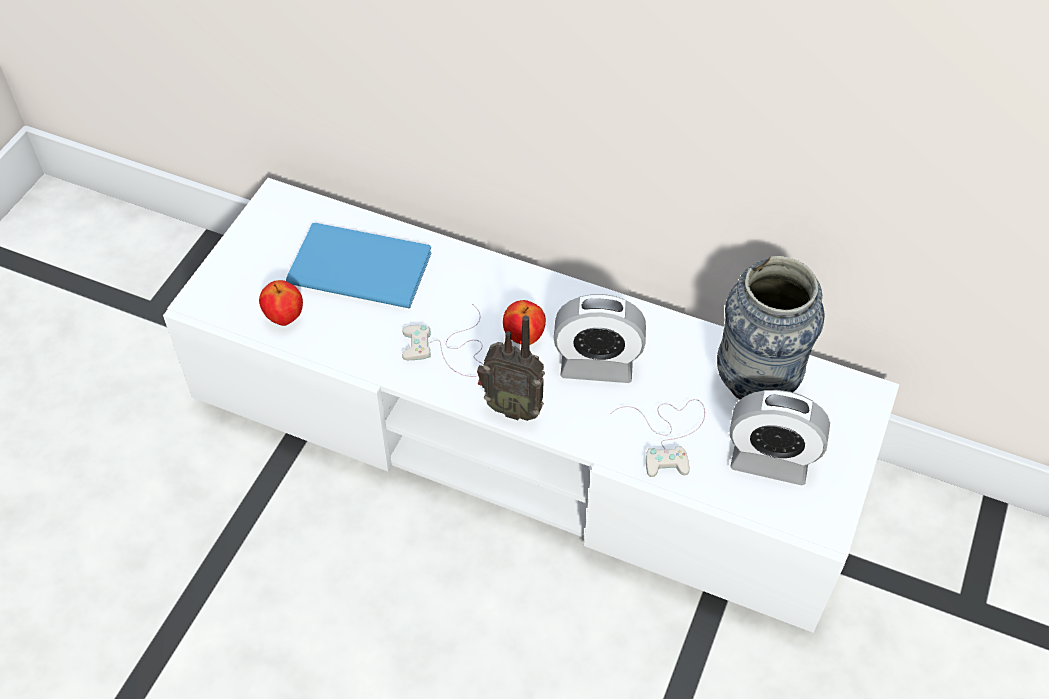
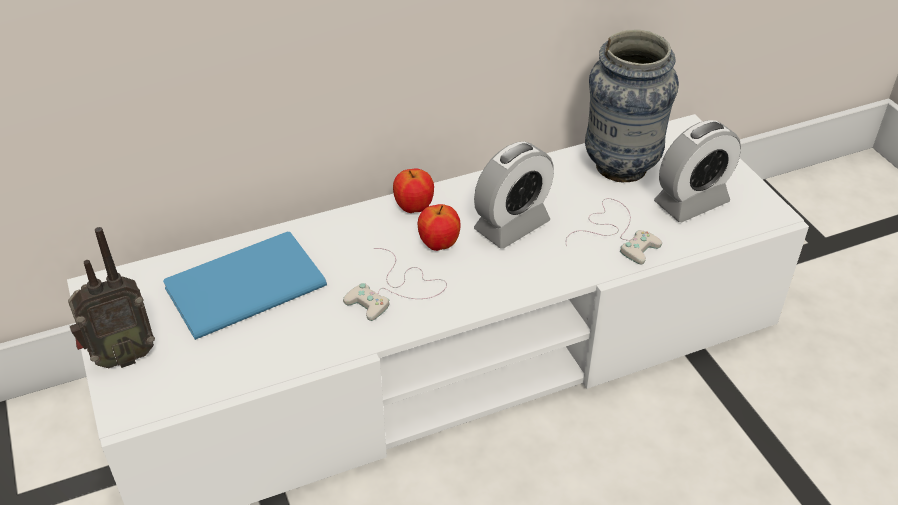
camera: 45 degrees left, 10 degrees down
apple [259,280,303,326] -> apple moved to [393,169,434,213]
radio [477,315,545,421] -> radio moved to [68,227,155,368]

